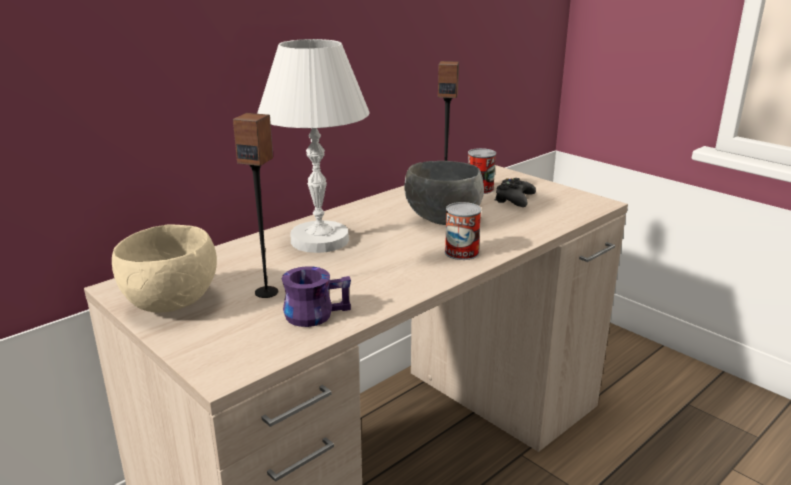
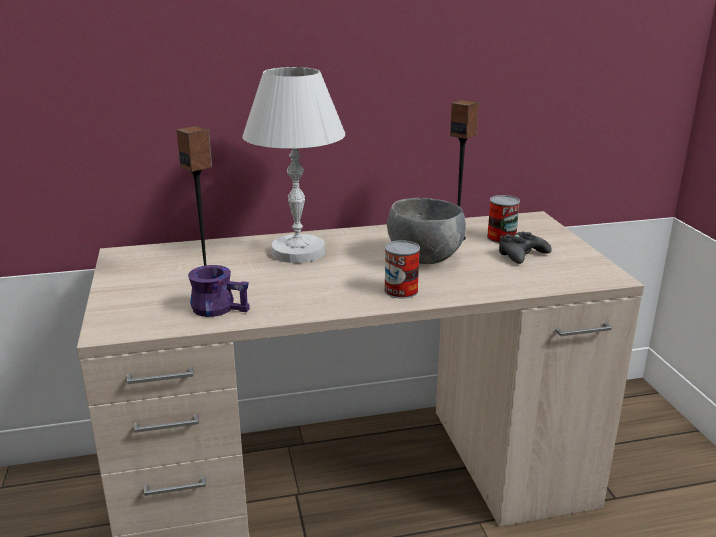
camera: 30 degrees right, 0 degrees up
beige bowl [112,224,217,313] -> none

